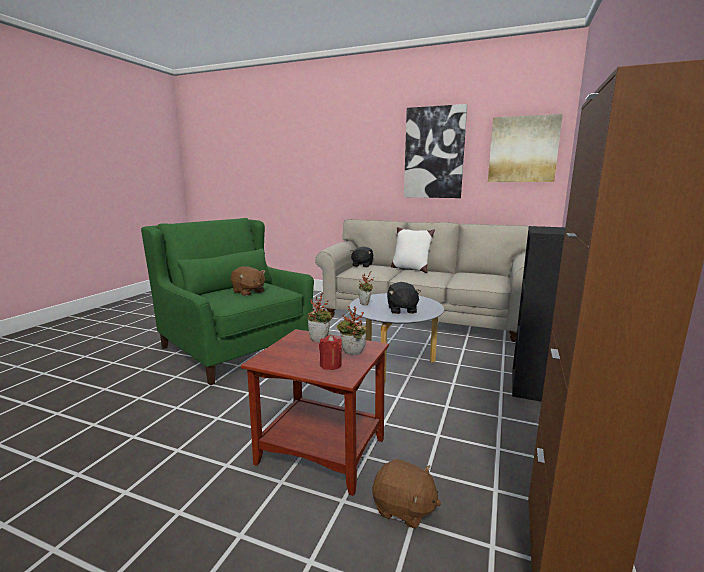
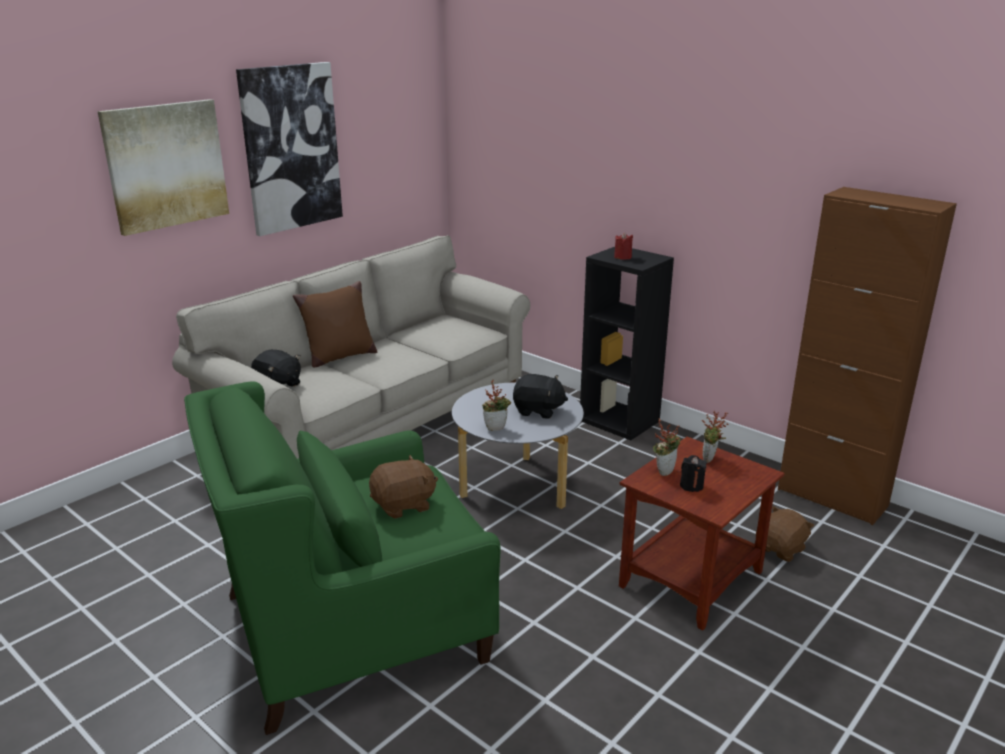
camera: 70 degrees left, 10 degrees up
red candle [319,335,342,370] -> red candle moved to [614,232,633,260]
white pillow [391,227,435,273] -> brown pillow [293,281,377,367]
picture [488,114,563,182] -> picture moved to [97,99,229,236]
none -> black candle [680,455,707,492]

